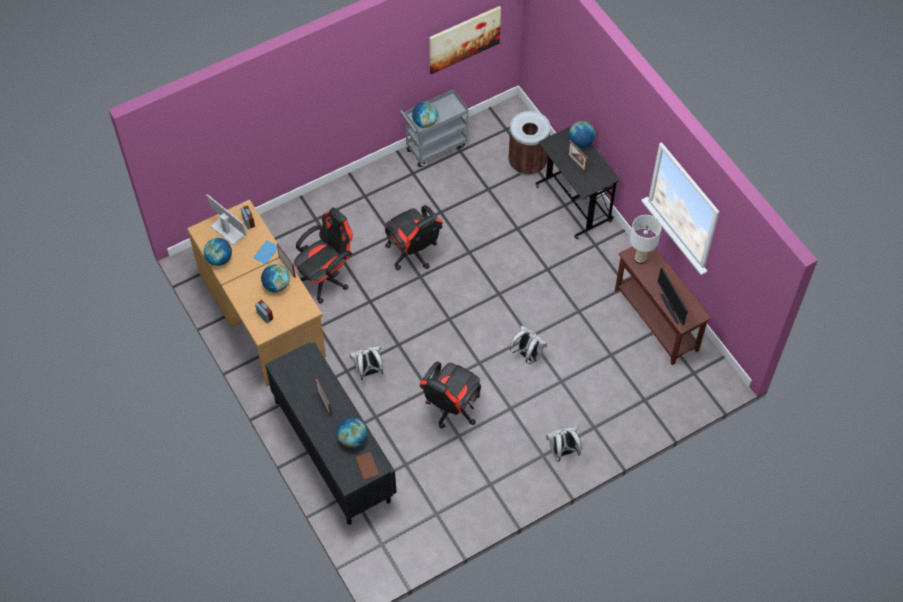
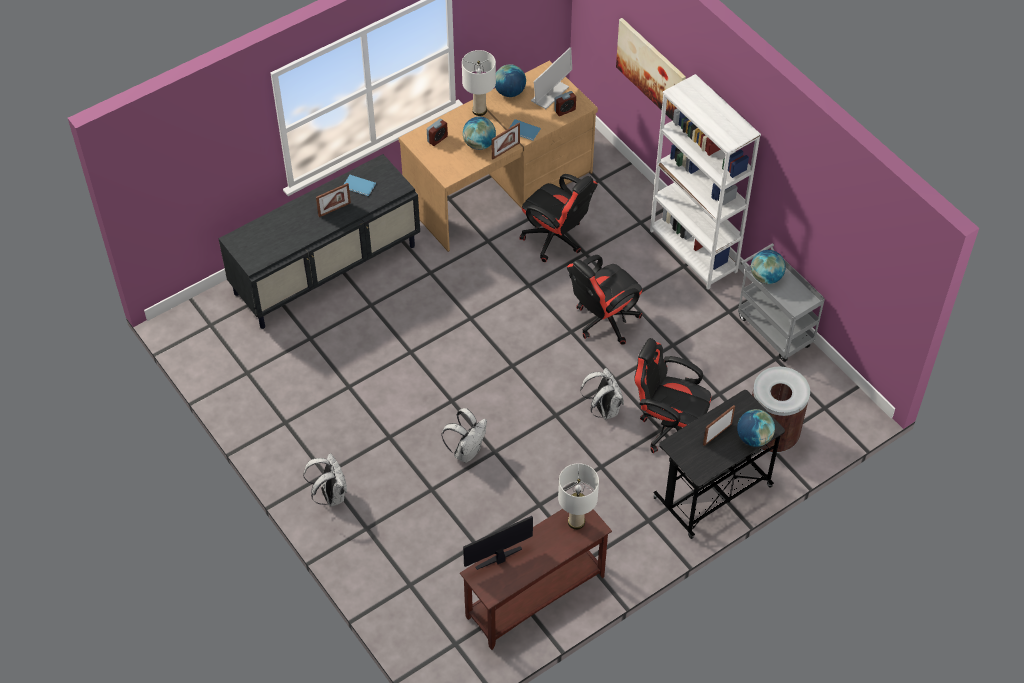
camera: 85 degrees right, 5 degrees down
globe [337,417,367,448] -> none
white backpack [349,346,383,380] -> white backpack moved to [580,368,624,420]
brown book [355,452,379,480] -> none
black office chair [420,361,481,429] -> black office chair moved to [634,338,711,453]
picture [429,6,501,74] -> picture moved to [616,18,686,121]
none -> blue book [343,175,376,196]
none -> white table lamp [462,50,496,116]
none -> white bookcase [650,74,761,289]

